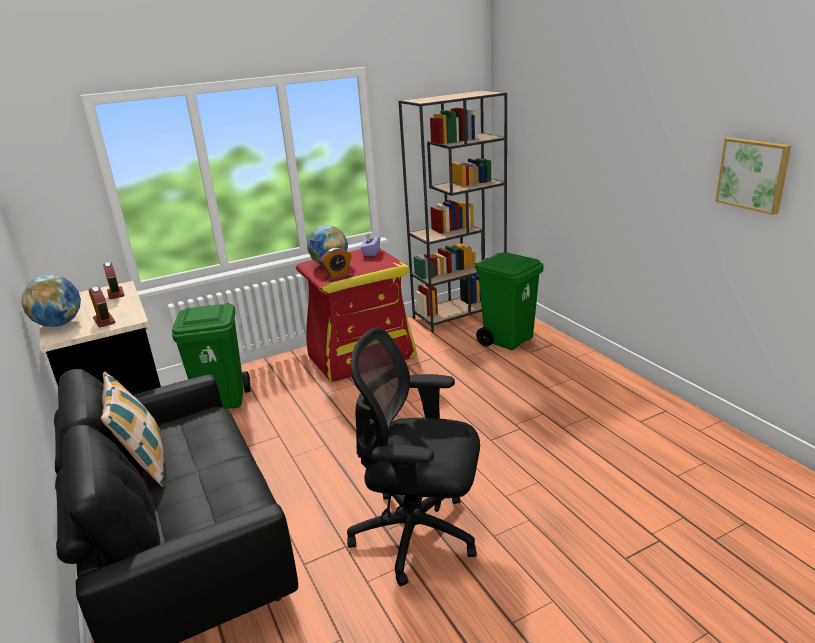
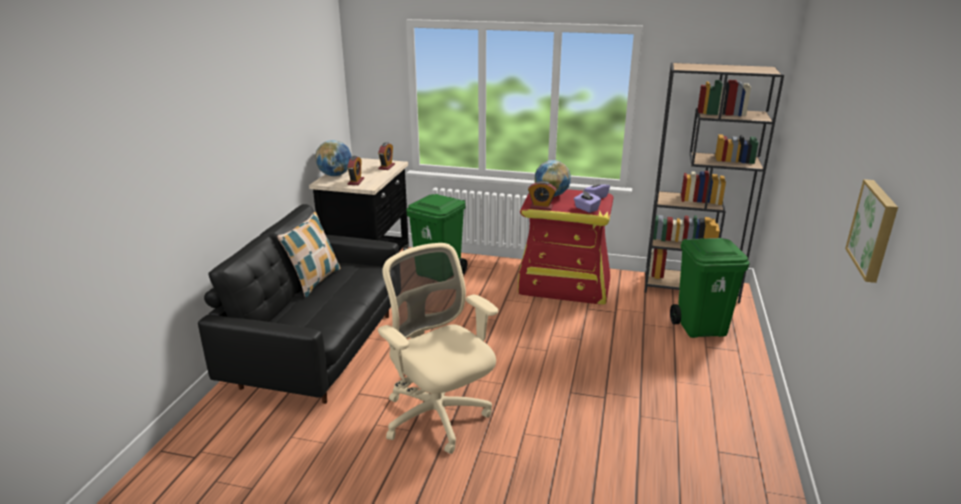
camera: 40 degrees right, 0 degrees up
black office chair [347,327,480,586] -> beige office chair [378,243,498,454]
none -> purple tissue box [574,191,601,213]

